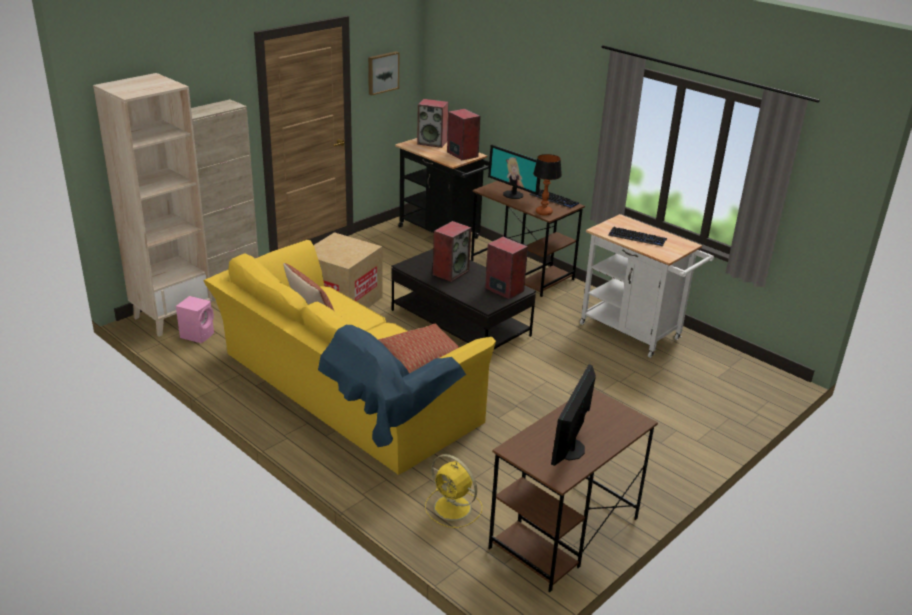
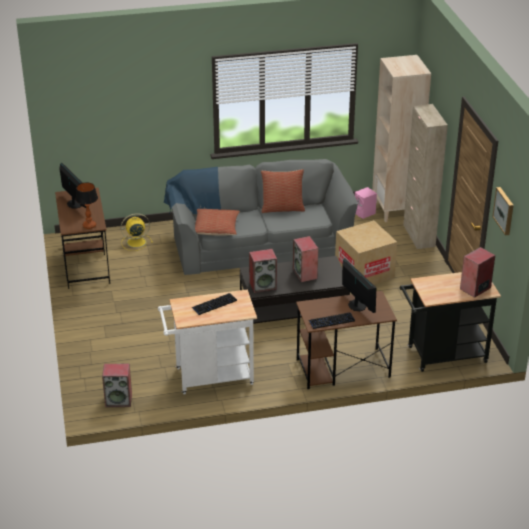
camera: 125 degrees right, 5 degrees up
yellow sofa [203,240,496,475] -> grey sofa [164,159,358,275]
speaker [447,109,481,160] -> speaker moved to [102,364,132,407]
monitor [488,145,540,199] -> monitor turned 75 degrees clockwise [342,258,376,313]
table lamp [533,154,562,216] -> table lamp moved to [76,182,98,229]

